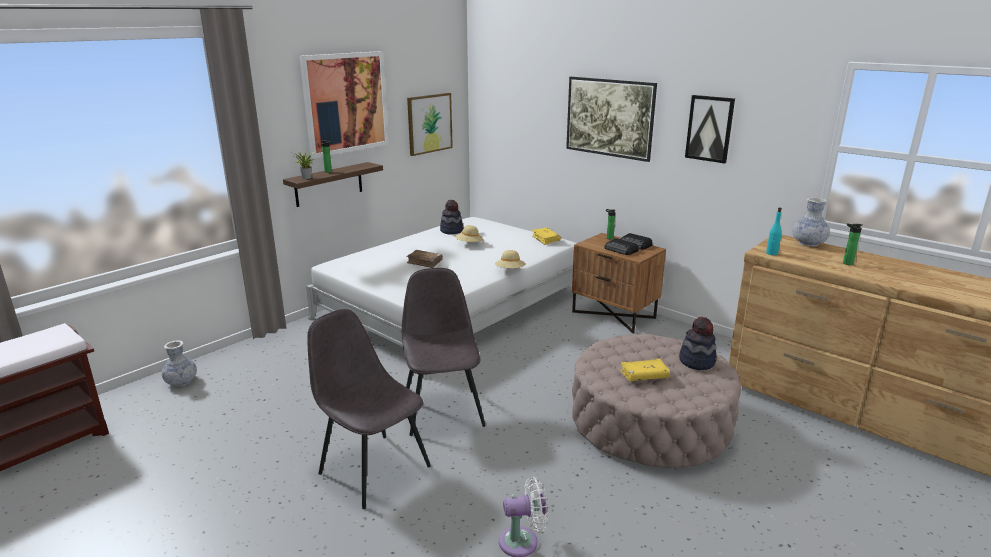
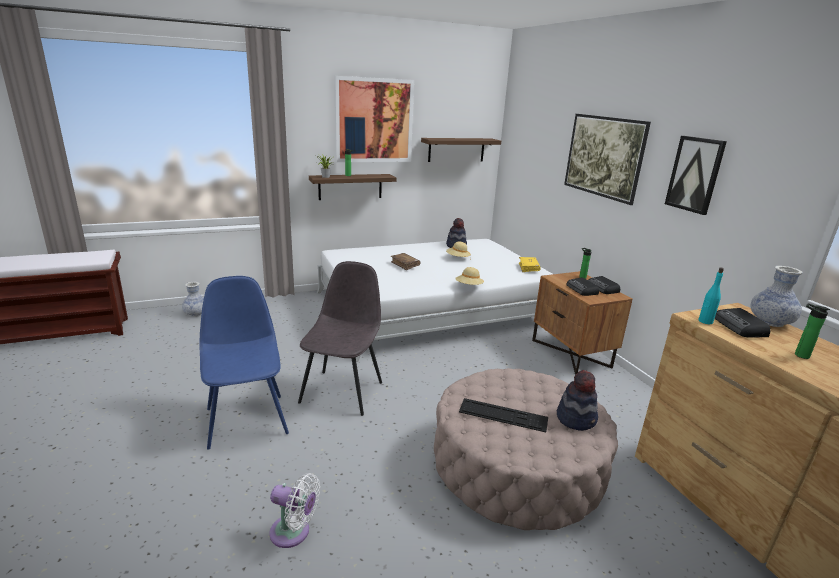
camera: 25 degrees right, 0 degrees up
grey chair [307,309,431,509] -> blue chair [199,276,289,450]
picture [407,93,453,156] -> shelf [421,138,501,162]
yellow book [620,359,670,381] -> keyboard [459,398,548,432]
none -> radio [715,308,770,338]

